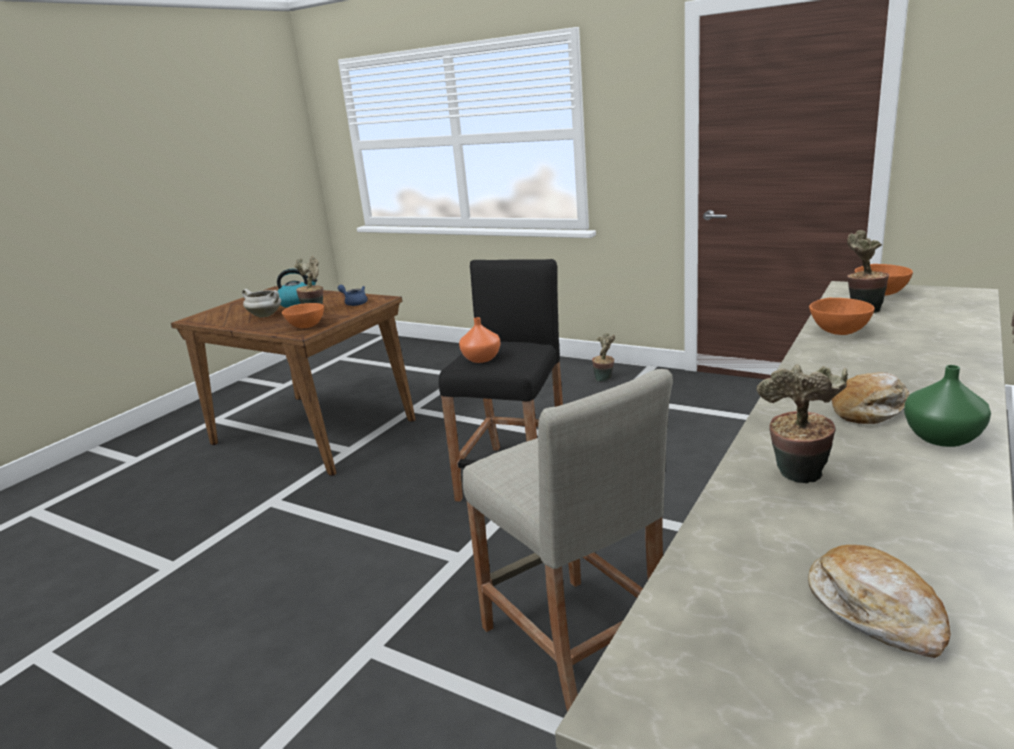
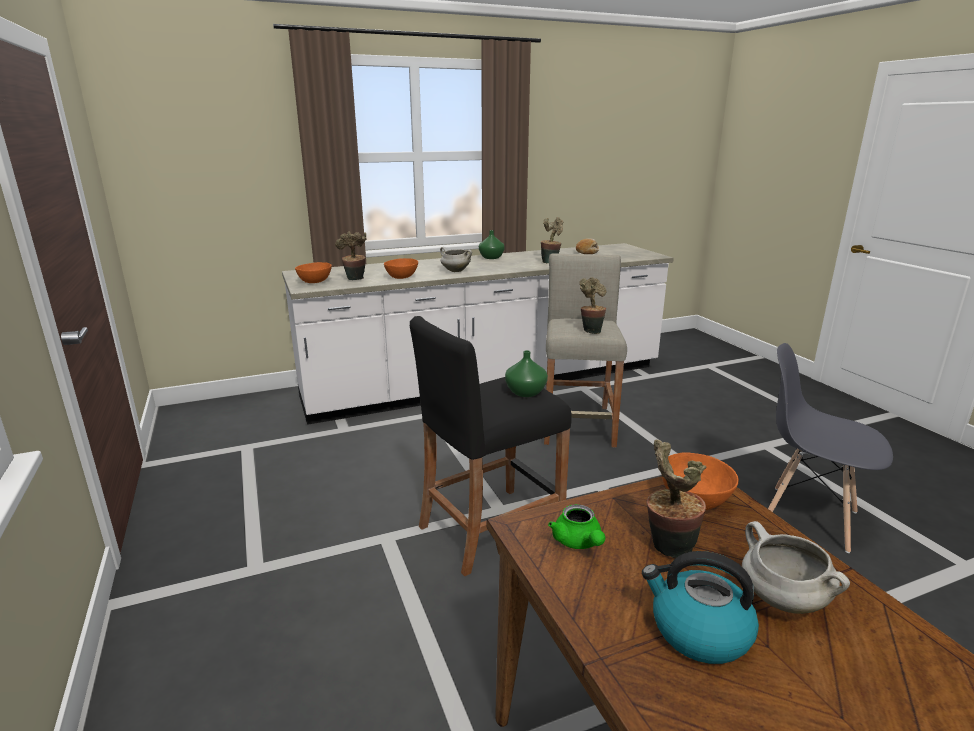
camera: 145 degrees left, 0 degrees up
blue teapot [338,285,368,306] -> green teapot [548,504,605,549]
orange vase [459,317,501,363] -> green vase [505,350,548,397]
potted plant [592,333,615,381] -> potted plant moved to [579,277,607,334]
bread [831,372,910,424] -> none
none -> white cooking pot [440,247,472,272]
none -> grey chair [768,343,893,553]

